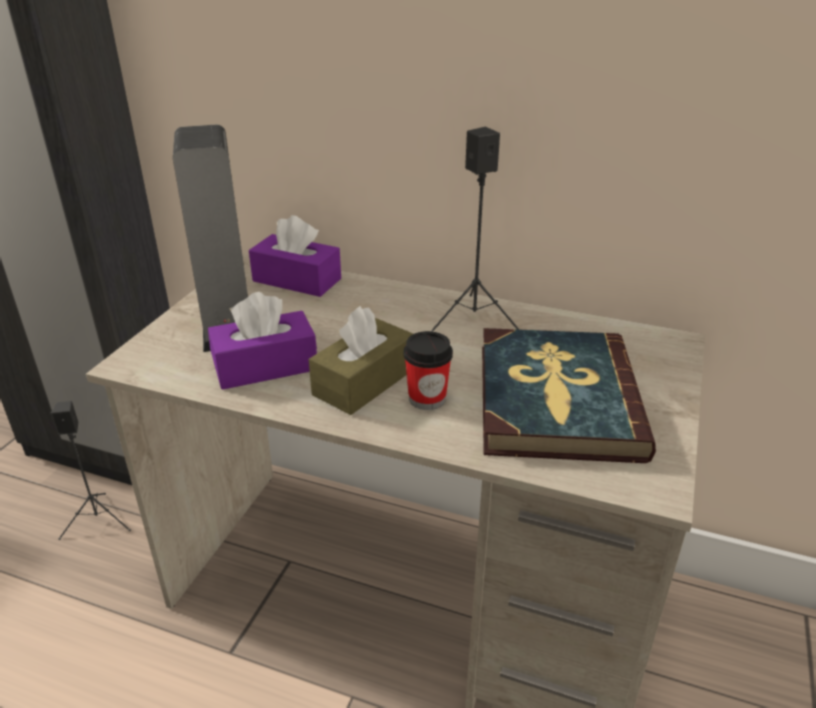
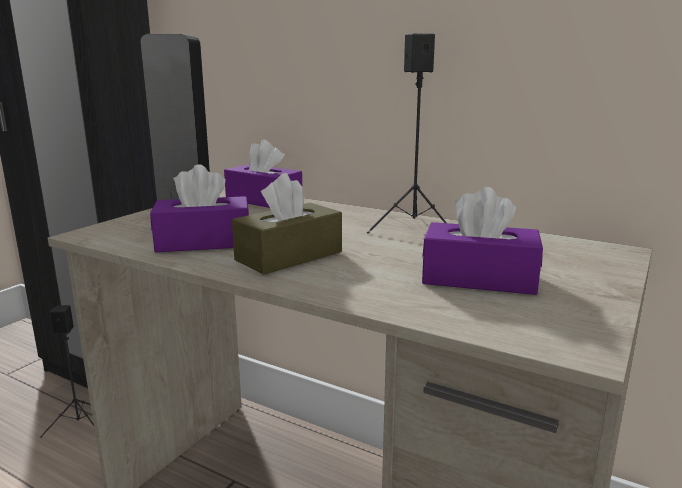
camera: 10 degrees right, 15 degrees down
cup [403,331,453,410] -> none
book [482,328,656,463] -> purple tissue box [422,187,543,295]

